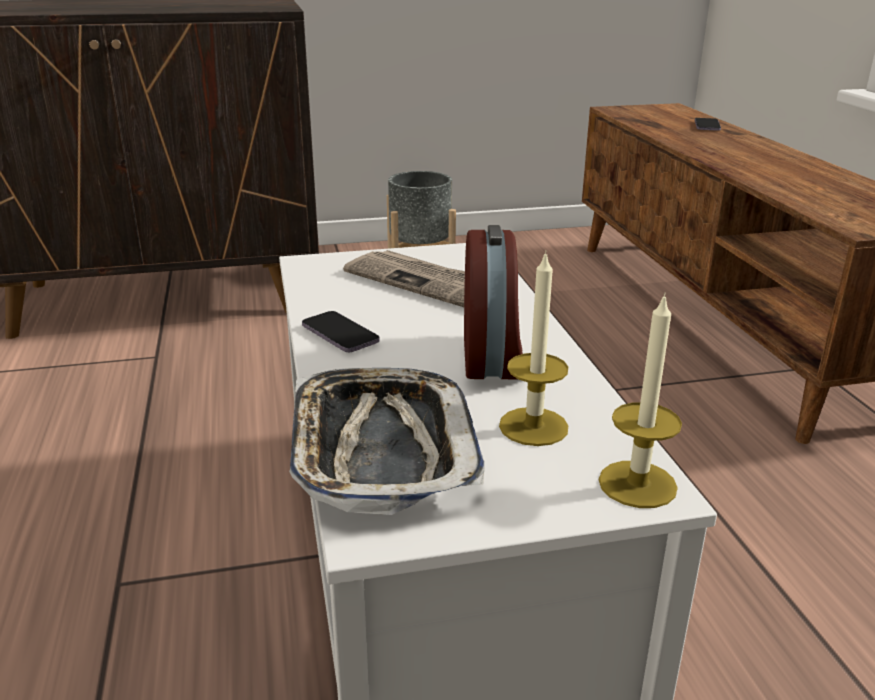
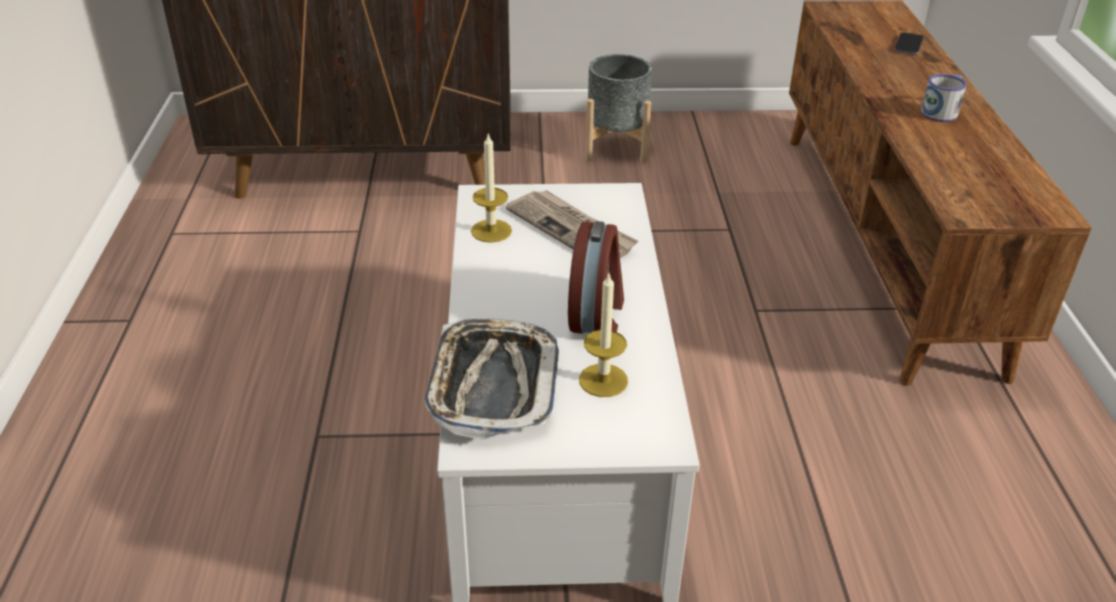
camera: 10 degrees right, 10 degrees up
phone [302,311,380,352] -> none
candle [599,293,682,508] -> candle moved to [471,132,512,243]
none -> mug [921,74,966,122]

